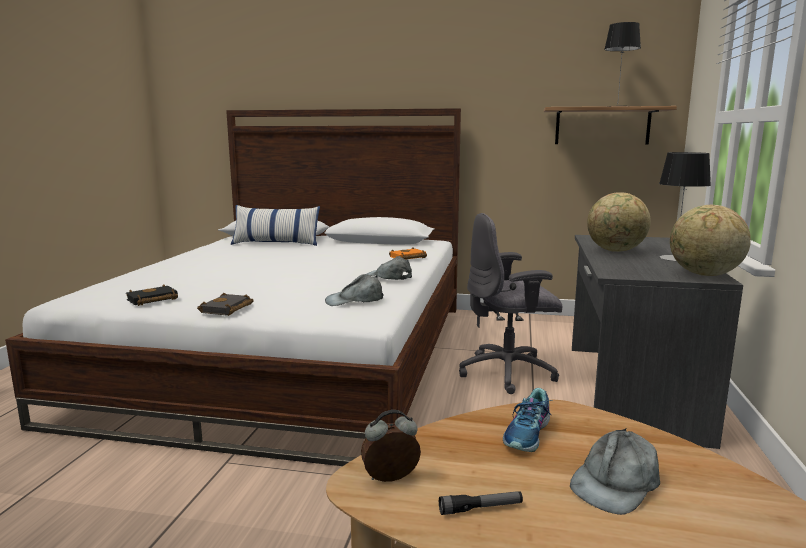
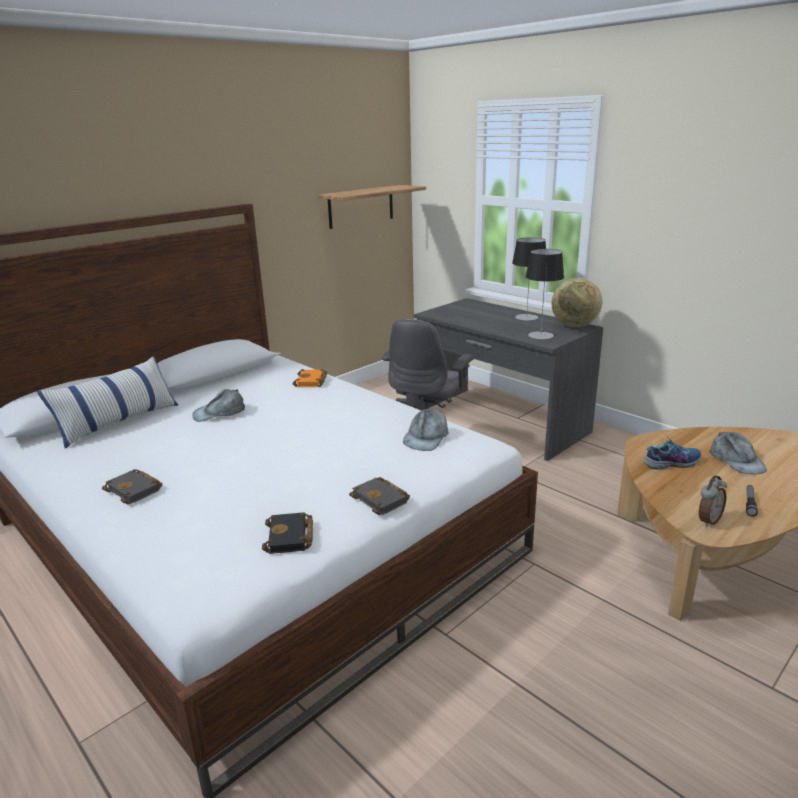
camera: 55 degrees left, 10 degrees up
alarm clock [361,410,421,482] -> alarm clock turned 150 degrees counterclockwise [699,475,727,527]
grey cap [367,256,412,280] -> grey cap moved to [193,389,245,422]
shoe [503,388,552,452] -> shoe turned 75 degrees counterclockwise [644,436,701,470]
globe [587,192,651,252] -> none
table lamp [604,22,641,105] -> table lamp moved to [525,249,564,340]
none -> black book [102,469,162,504]

